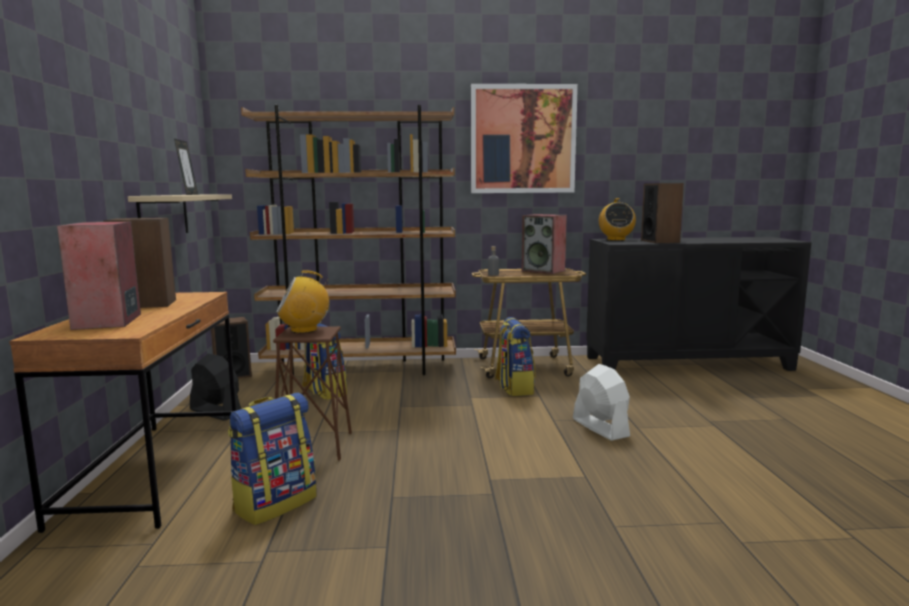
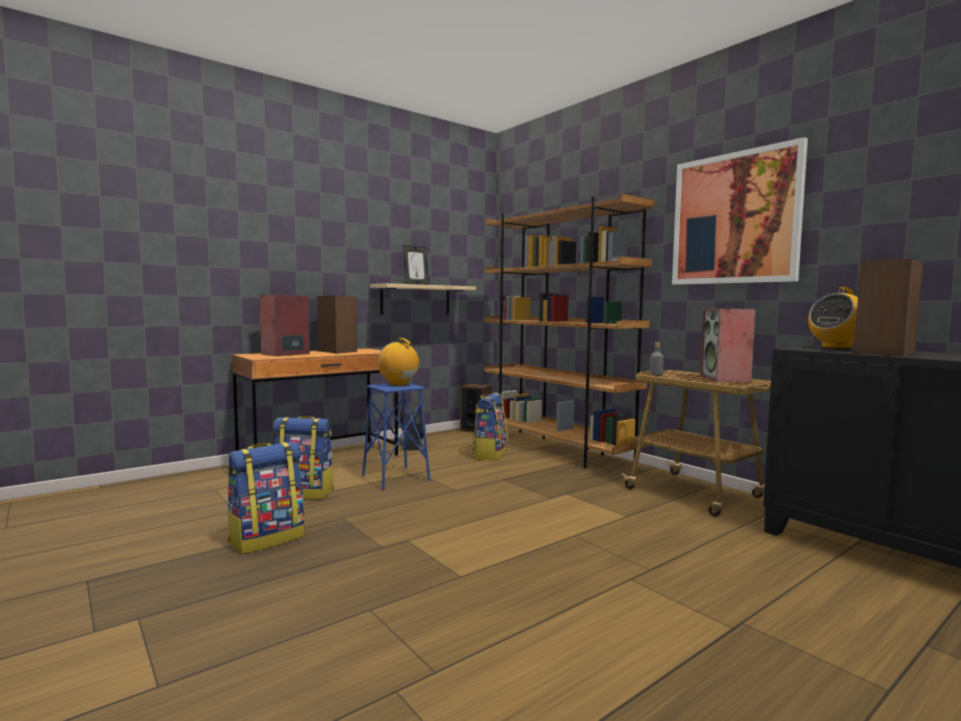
camera: 55 degrees right, 5 degrees down
brown stool [273,326,352,460] -> blue stool [362,383,431,490]
backpack [495,317,536,396] -> backpack moved to [227,441,305,554]
white fan [573,364,630,441] -> none

